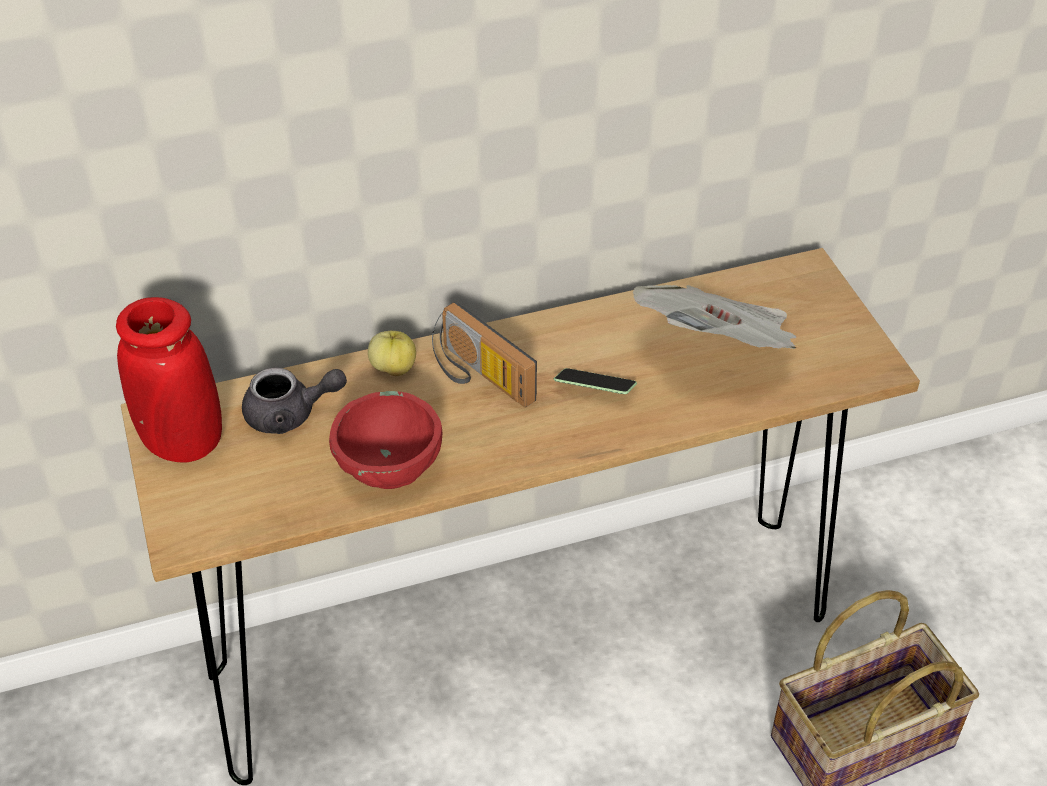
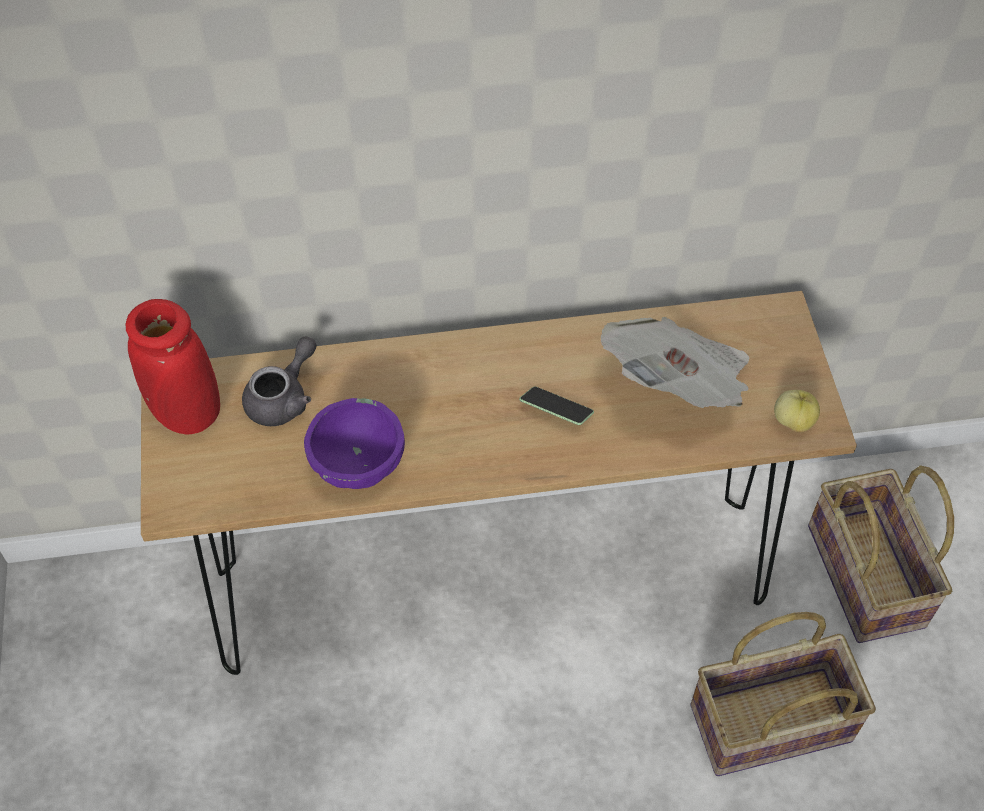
camera: 10 degrees right, 10 degrees up
grey teapot [242,367,347,434] -> grey teapot turned 60 degrees counterclockwise [242,336,316,426]
red bowl [329,391,442,489] -> purple bowl [304,398,405,489]
apple [368,331,416,376] -> apple moved to [774,390,820,432]
radio [432,302,537,407] -> none
none -> basket [808,465,954,643]

